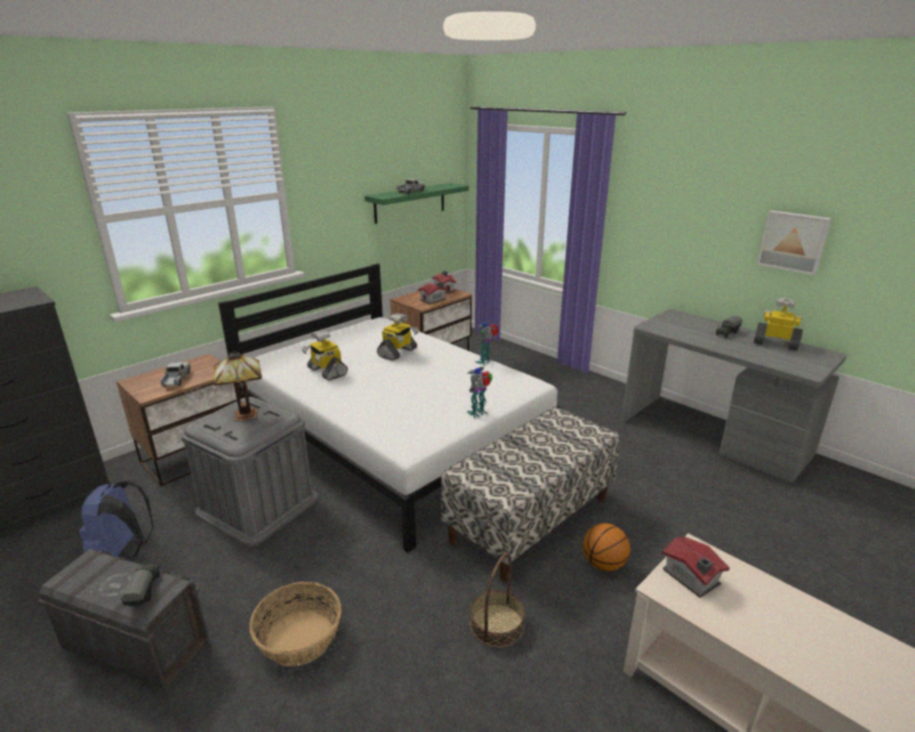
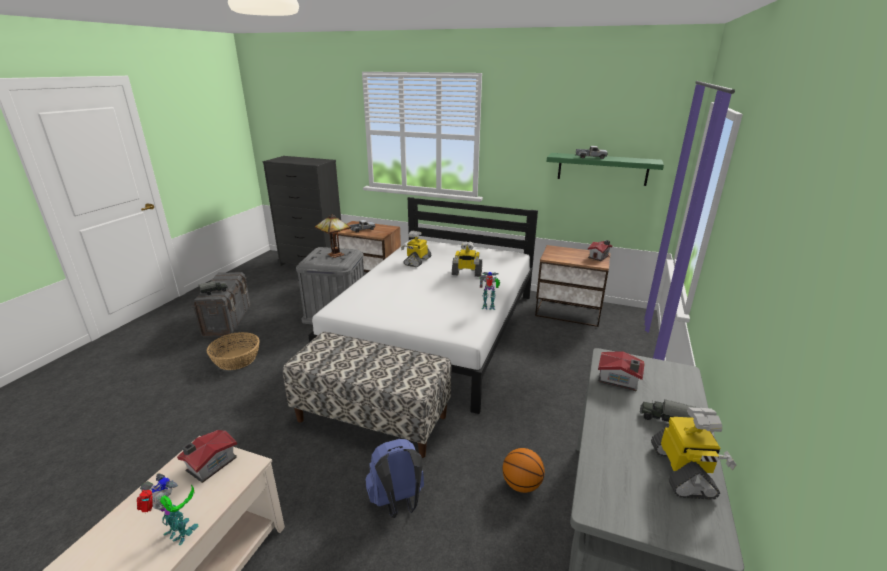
camera: 65 degrees right, 0 degrees up
blue backpack [79,480,154,559] -> blue backpack moved to [365,439,424,518]
toy house [418,282,447,304] -> toy house moved to [598,351,645,391]
toy robot [467,367,493,419] -> toy robot moved to [137,474,198,545]
basket [470,553,525,648] -> none
basketball [583,523,630,571] -> basketball moved to [502,448,545,493]
picture [757,210,831,275] -> none

